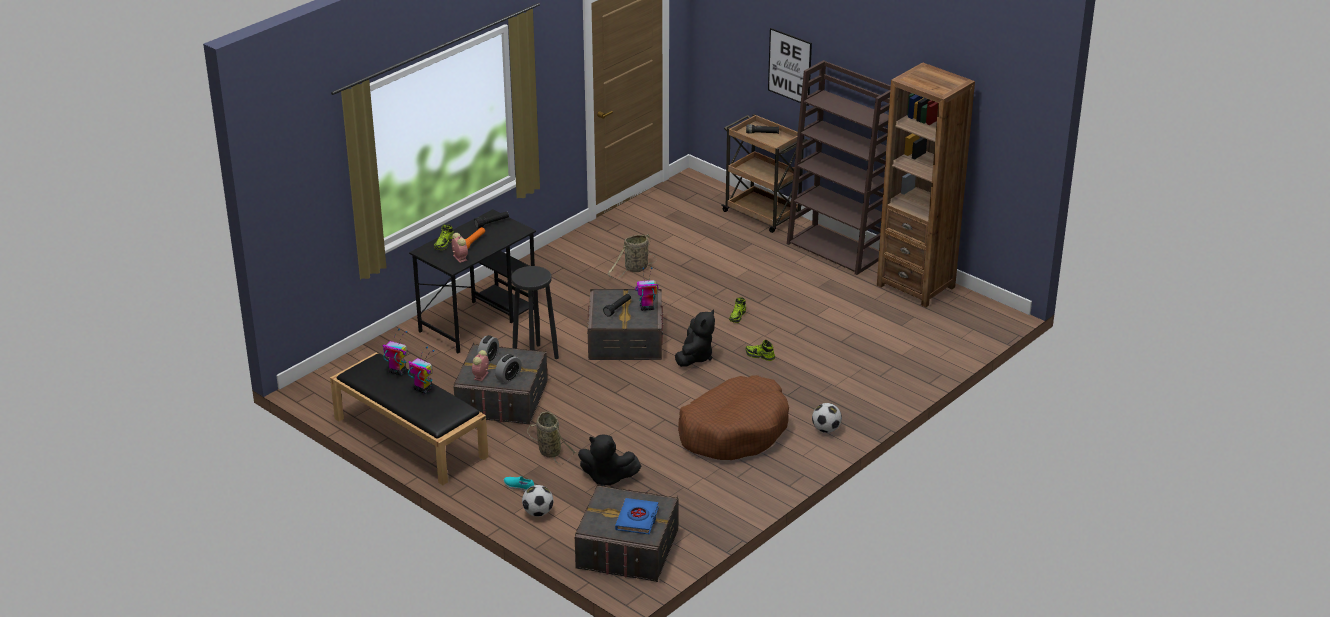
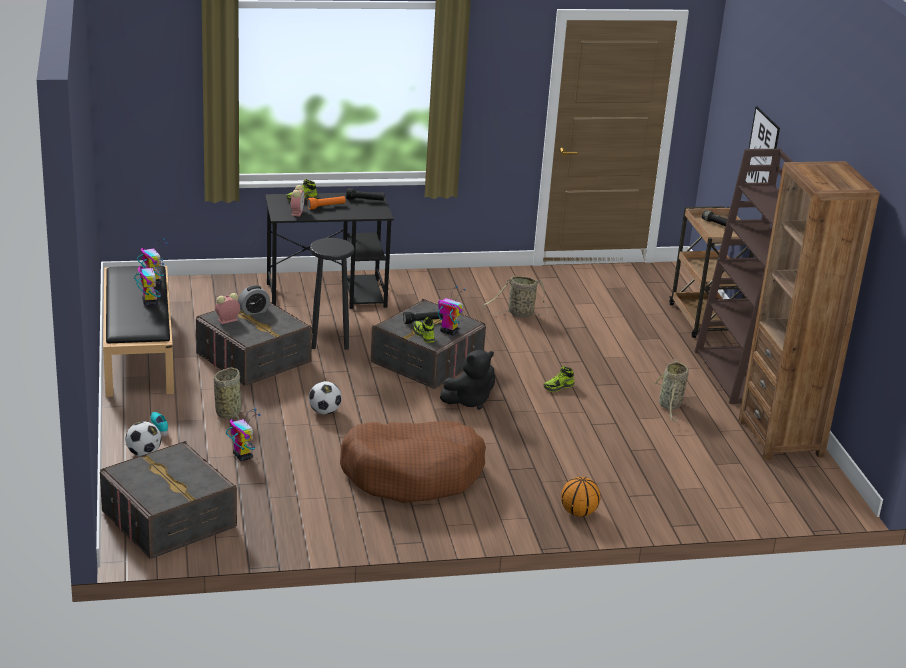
camera: 35 degrees right, 5 degrees down
alarm clock [495,354,522,384] -> none
black plush toy [578,434,641,486] -> toy robot [226,408,260,461]
blue book [615,498,659,535] -> none
shoe [746,340,775,361] -> shoe moved to [413,317,435,343]
football [812,403,842,433] -> football moved to [309,381,342,414]
none -> basketball [561,477,601,517]
none -> basket [653,359,689,422]

